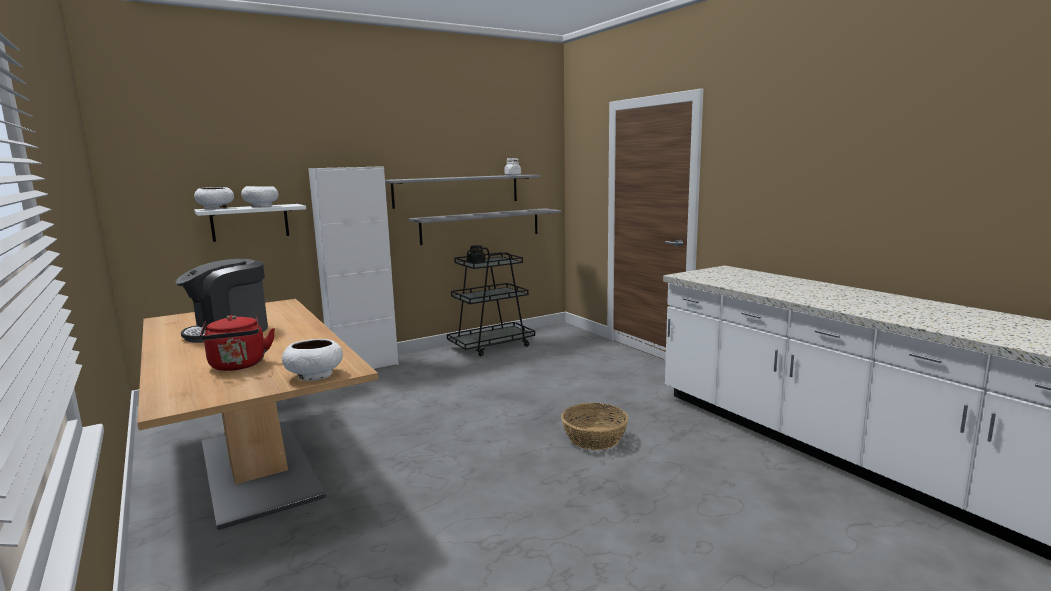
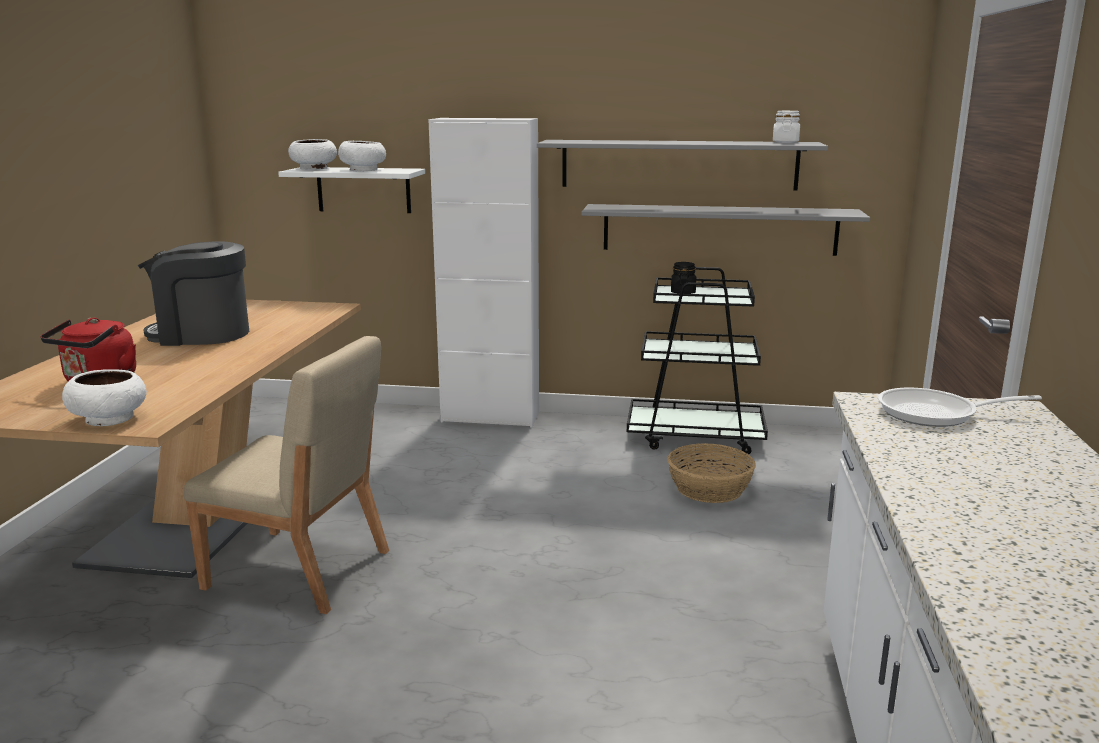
camera: 40 degrees right, 5 degrees up
basket [561,403,628,450] -> basket moved to [667,443,756,503]
none -> beige chair [184,336,389,614]
none -> frying pan [878,388,1042,427]

